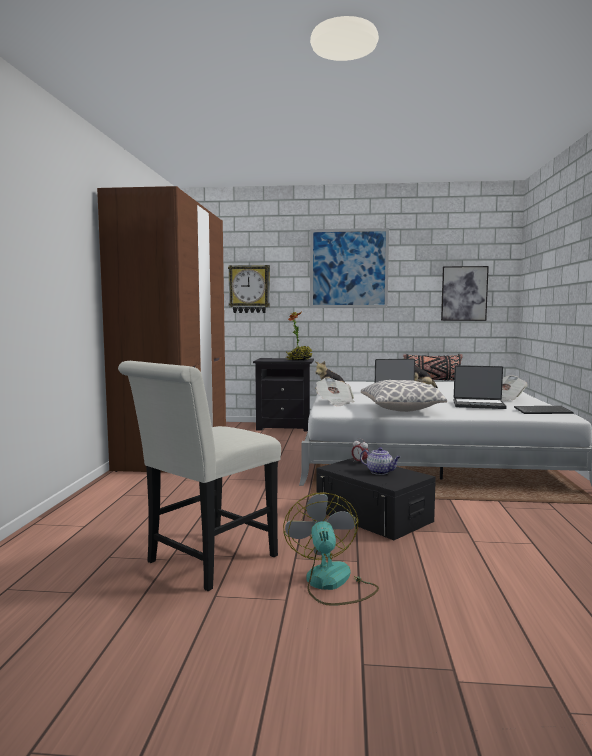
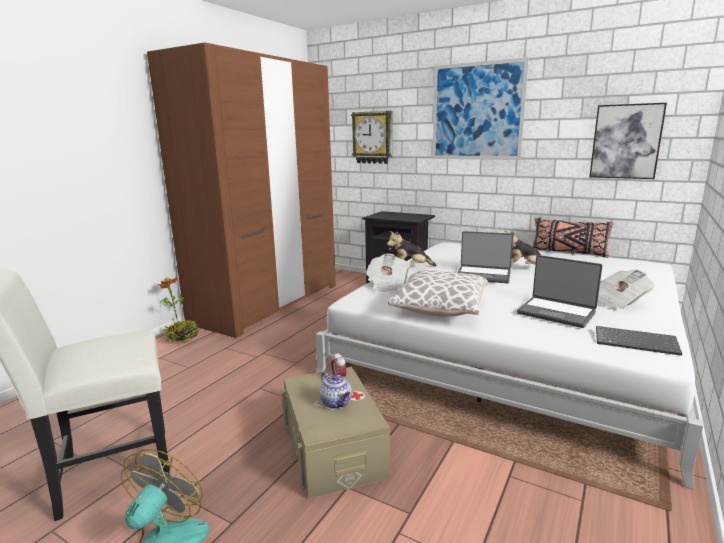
camera: 25 degrees right, 10 degrees up
potted plant [286,311,313,360] -> potted plant moved to [158,277,200,343]
black storage box [316,458,436,540] -> beige storage box [282,367,390,499]

